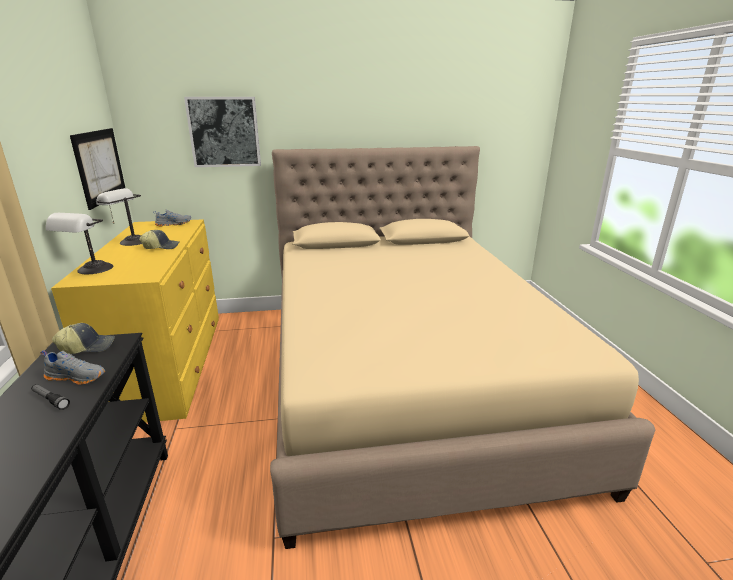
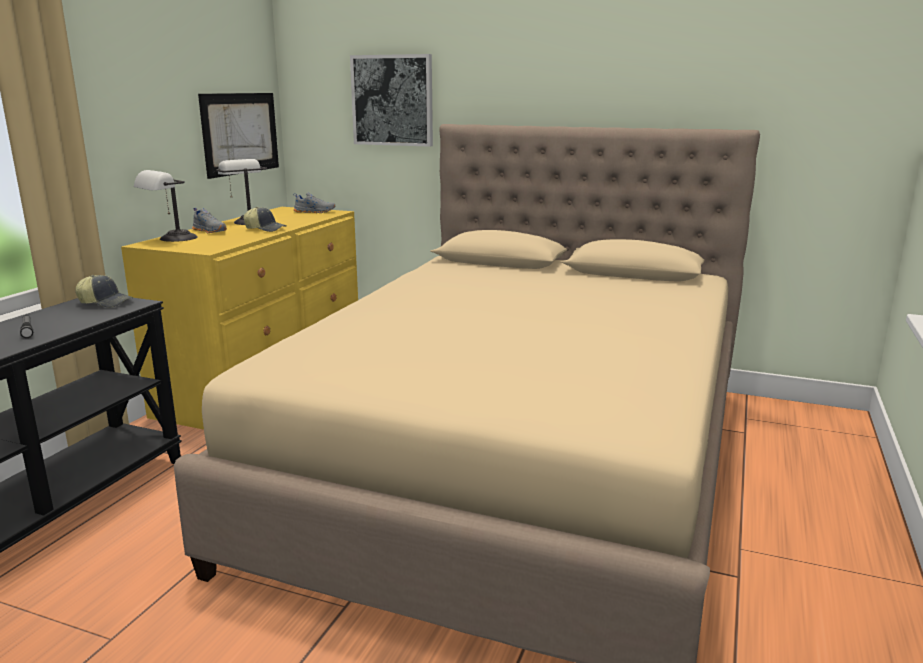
camera: 30 degrees right, 5 degrees down
grey shoe [41,350,105,385] -> grey shoe moved to [192,208,227,233]

